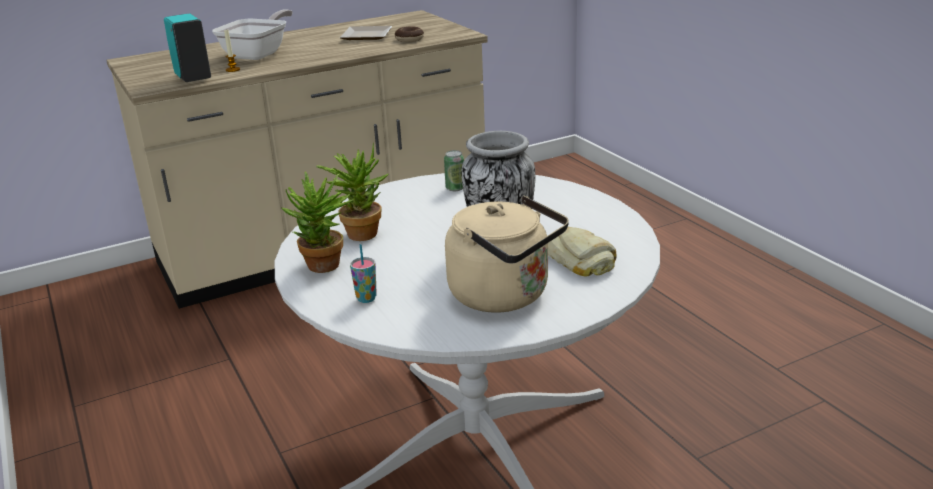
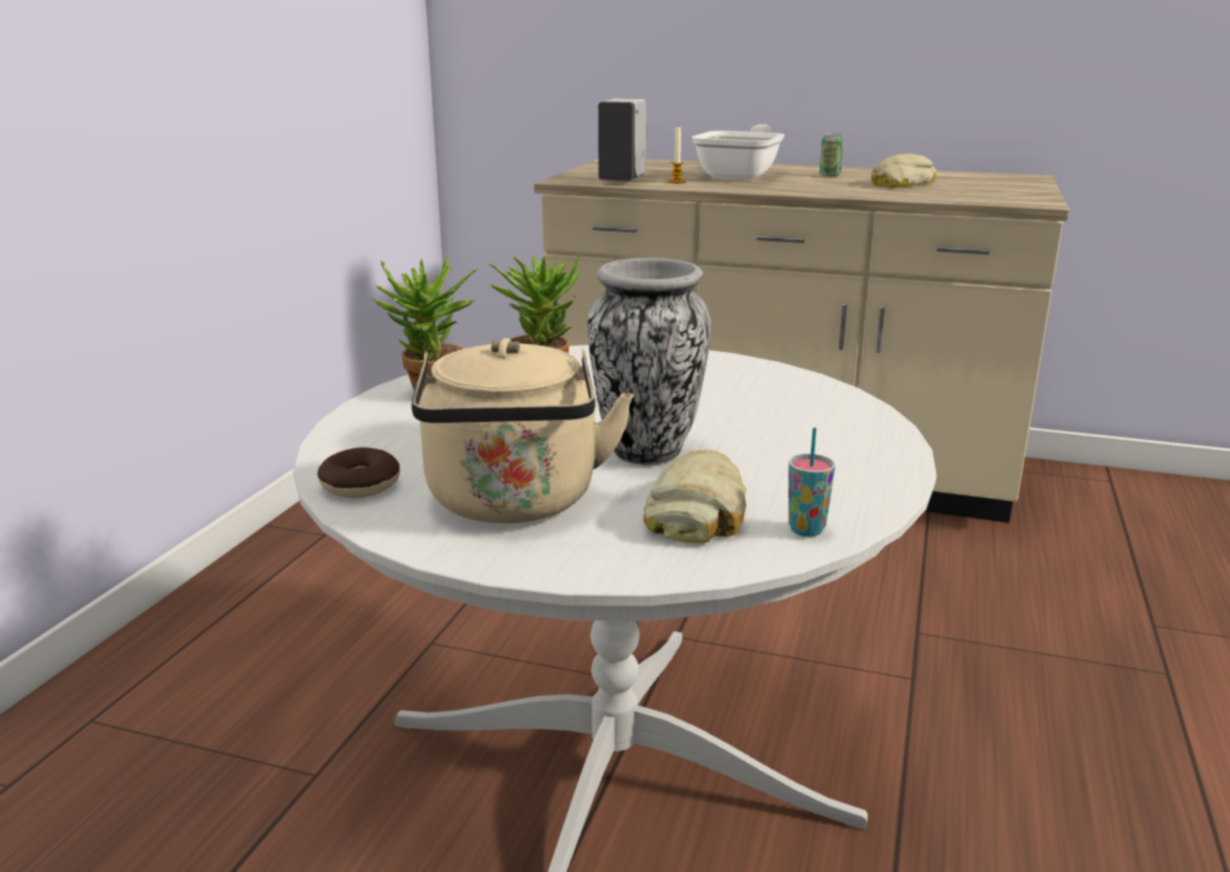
camera: 45 degrees right, 5 degrees down
turquoise soap dispenser [164,14,211,82] -> white soap dispenser [598,98,646,181]
frying pan [212,10,293,60] -> frying pan turned 45 degrees counterclockwise [692,124,784,181]
plate [340,26,392,40] -> bread [871,154,937,188]
cup [350,244,377,303] -> cup moved to [788,427,835,537]
donut [395,26,424,42] -> donut moved to [317,447,400,498]
can [444,150,464,191] -> can moved to [819,133,844,177]

